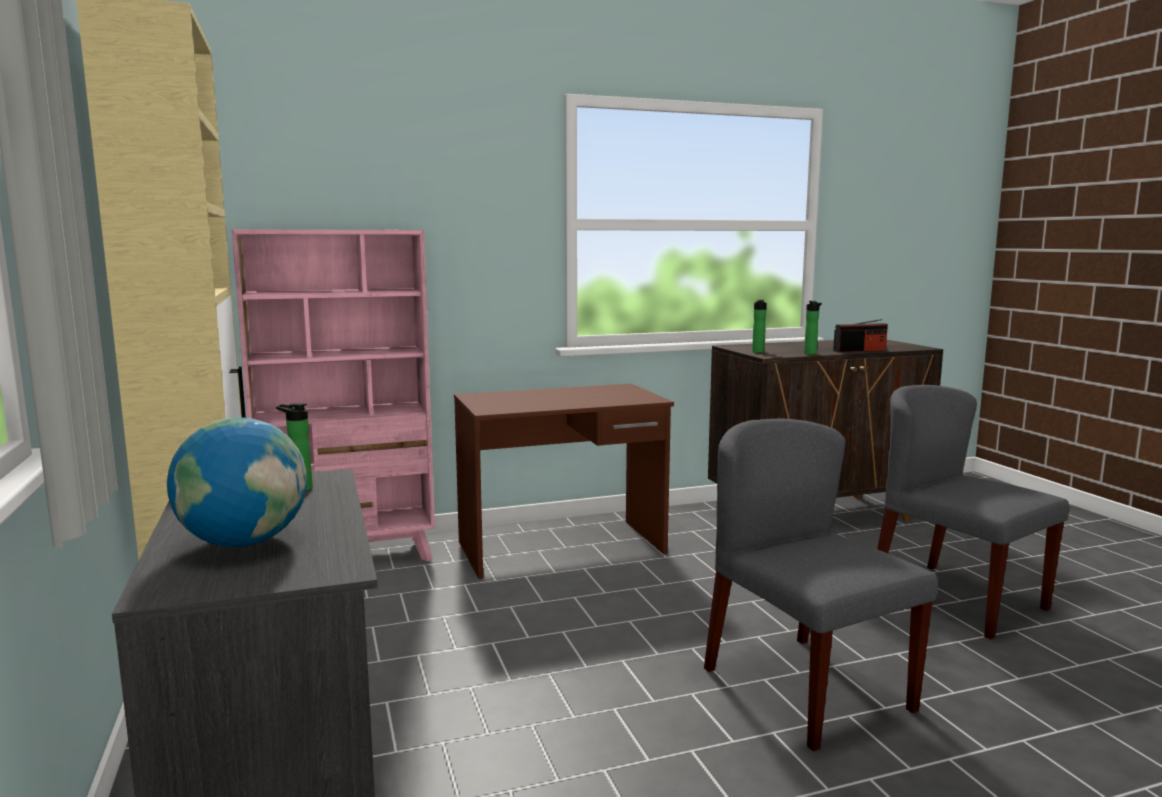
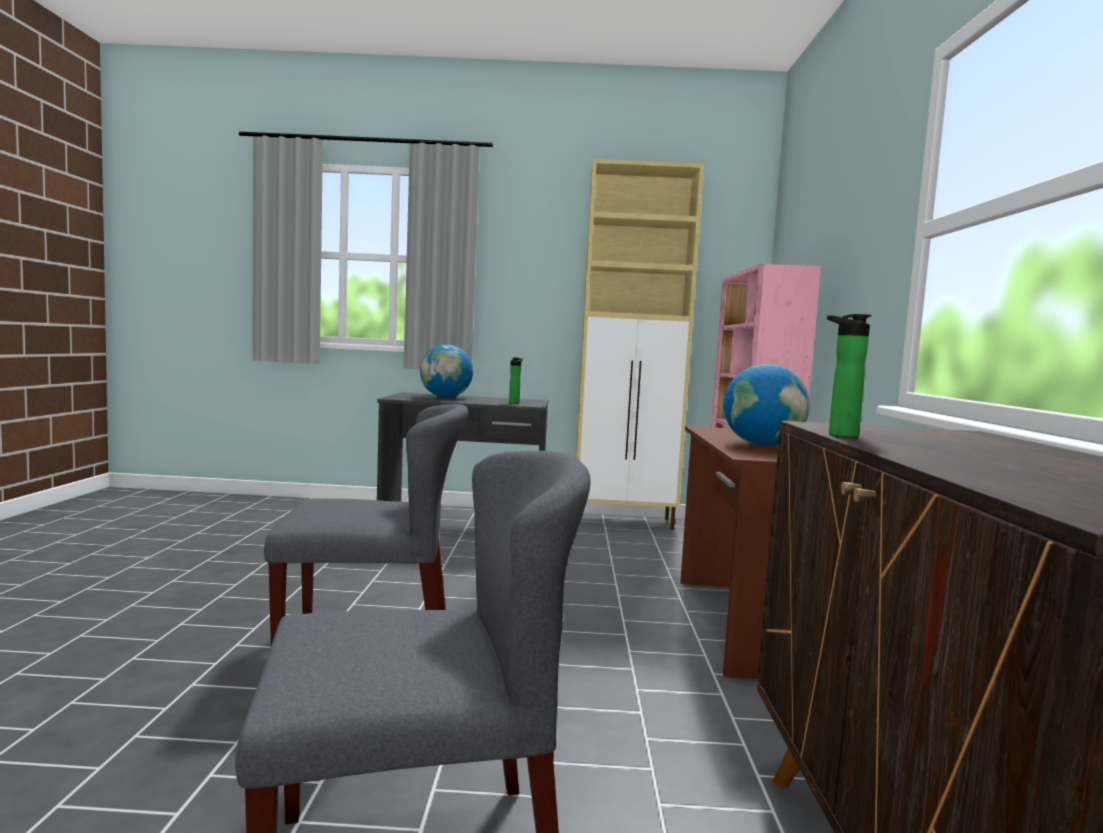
camera: 110 degrees right, 5 degrees down
bottle [752,300,767,353] -> none
radio [833,319,888,352] -> none
none -> globe [723,364,810,446]

